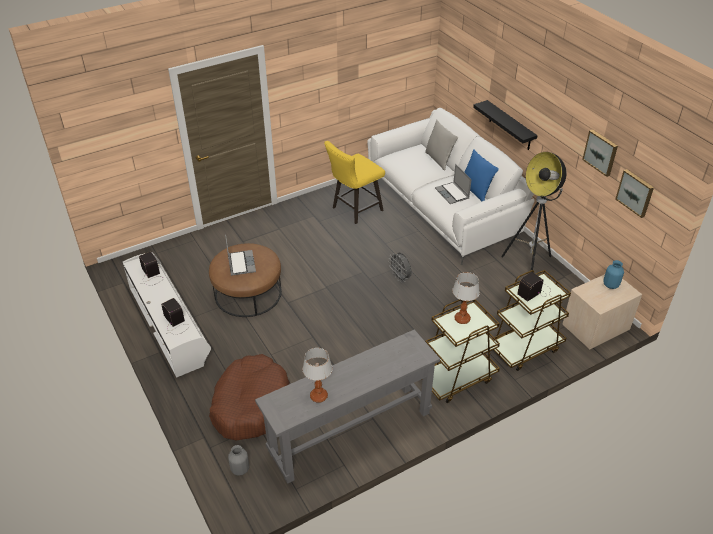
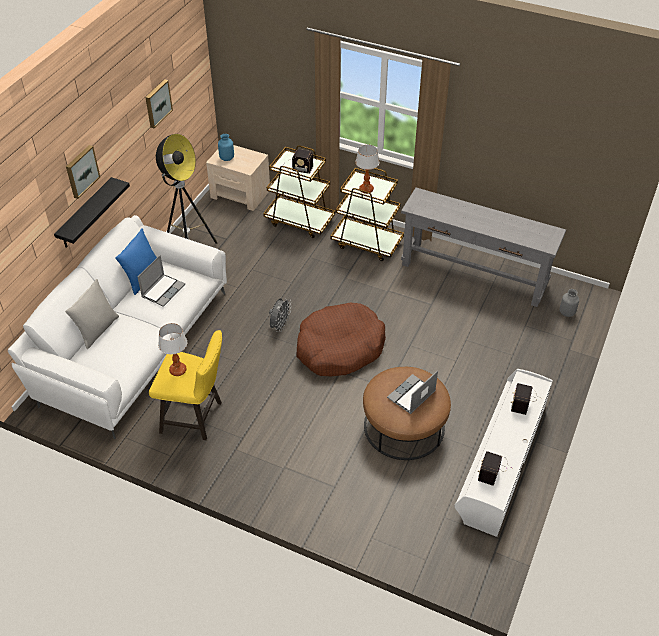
camera: 125 degrees left, 5 degrees up
brown dog bed [209,354,290,441] -> brown dog bed moved to [296,302,386,376]
table lamp [302,348,332,403] -> table lamp moved to [158,323,187,376]
picture [615,169,654,218] -> picture moved to [66,145,100,199]

